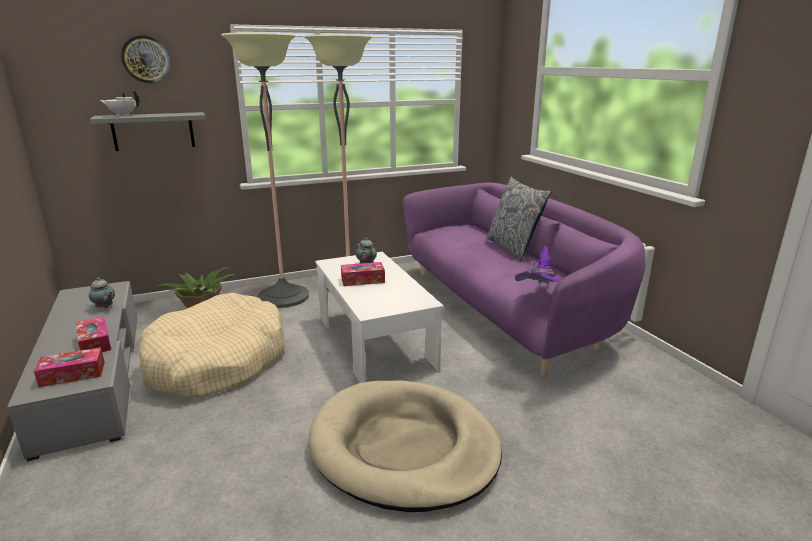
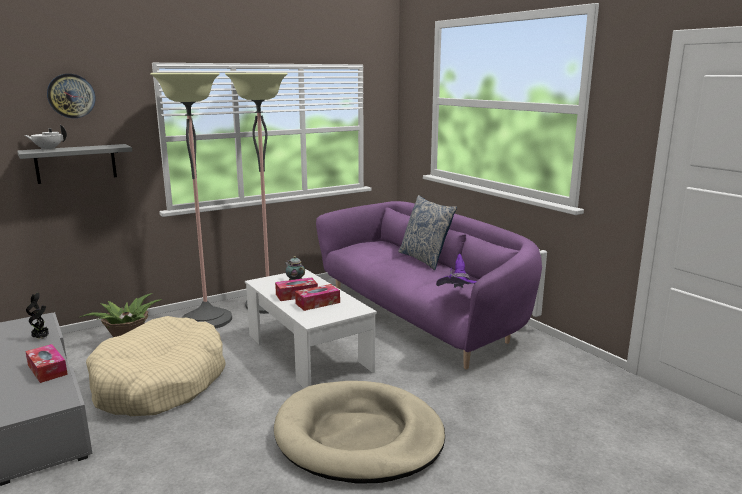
camera: 10 degrees left, 5 degrees down
tissue box [34,347,105,387] -> tissue box moved to [295,284,340,311]
teapot [89,278,115,308] -> potted plant [26,293,49,339]

